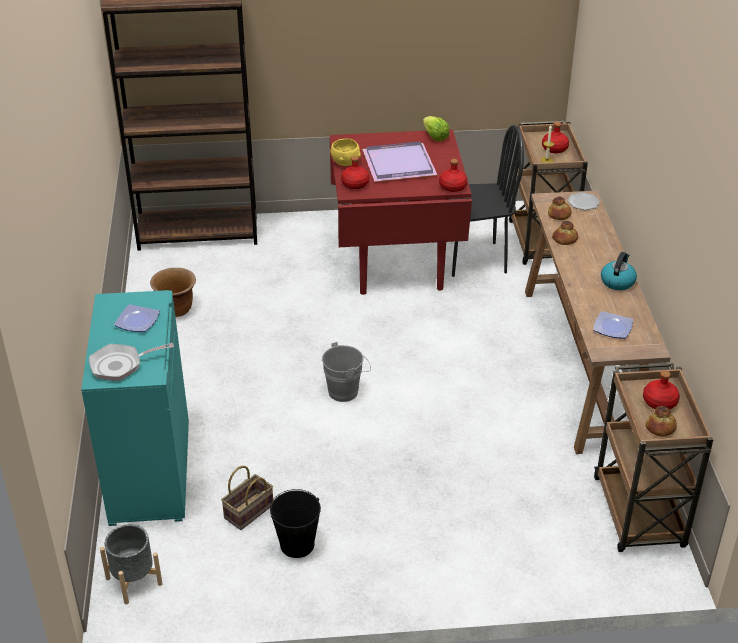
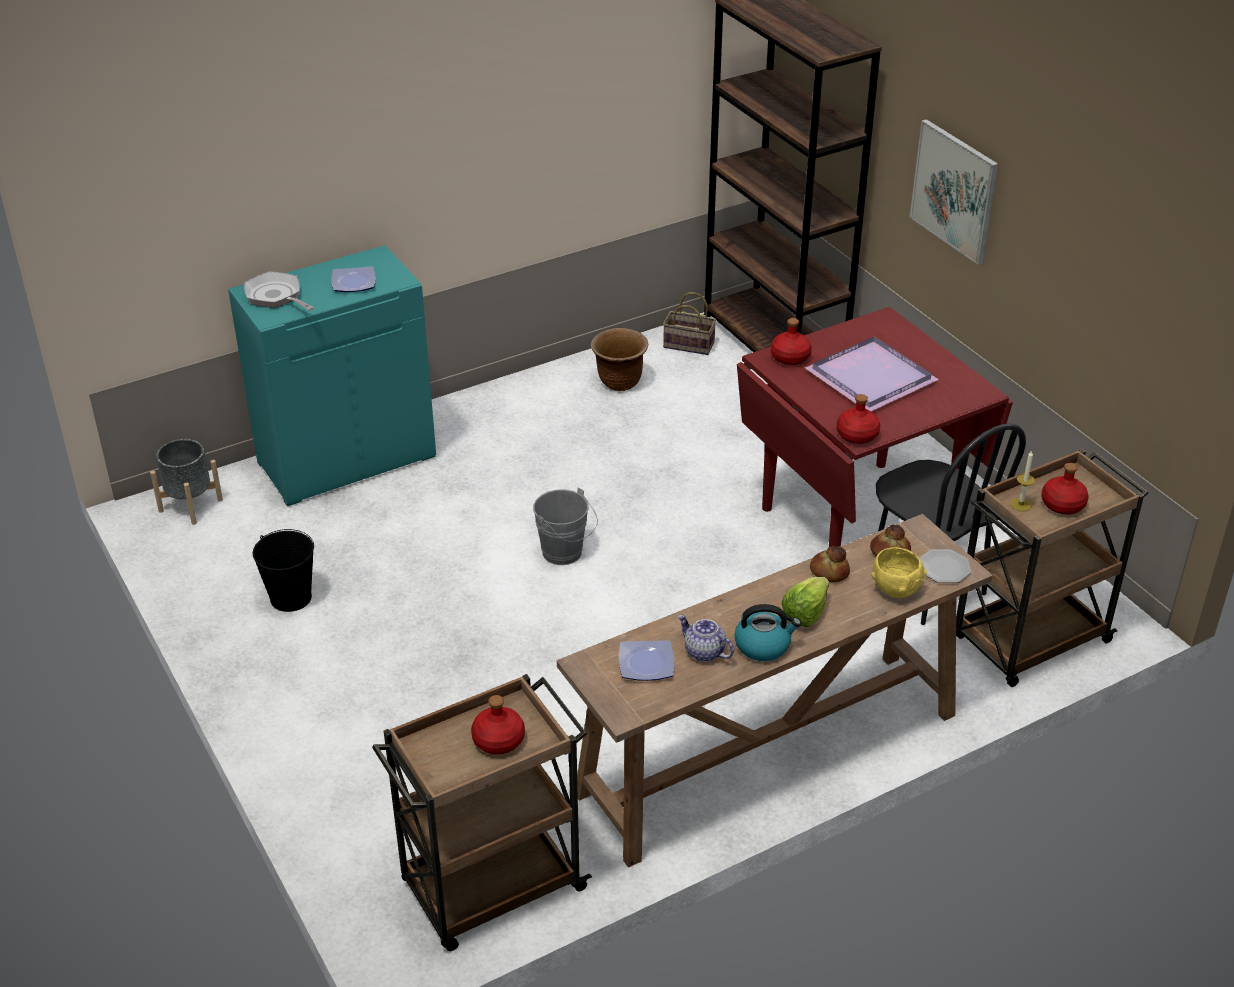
camera: 65 degrees right, 0 degrees up
basket [221,466,273,530] -> basket moved to [663,292,716,355]
yellow bowl [330,138,361,166] -> yellow bowl moved to [872,547,927,598]
lettuce [423,116,450,141] -> lettuce moved to [782,577,829,627]
bread [645,406,677,437] -> none
none -> teapot [678,615,734,662]
none -> picture [910,119,998,265]

